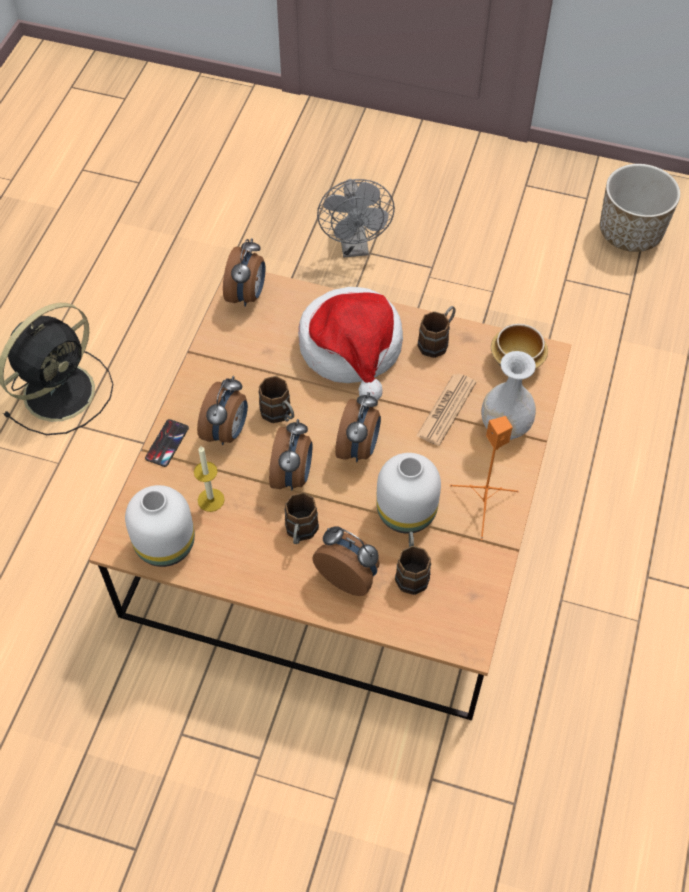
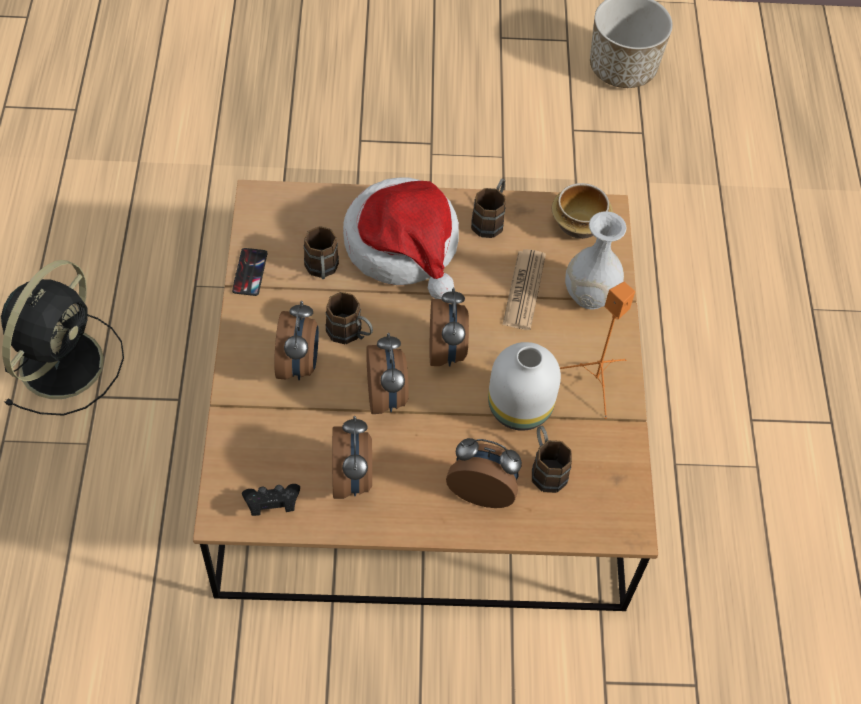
camera: 20 degrees left, 0 degrees up
white vase [125,485,195,567] -> black game controller [242,484,300,516]
phone [145,419,189,467] -> phone moved to [232,248,267,296]
candle [194,446,224,512] -> none
alarm clock [223,238,266,307] -> alarm clock moved to [332,416,372,499]
brown mug [284,493,319,544] -> brown mug moved to [304,226,339,279]
grey fan [317,179,395,257] -> none

